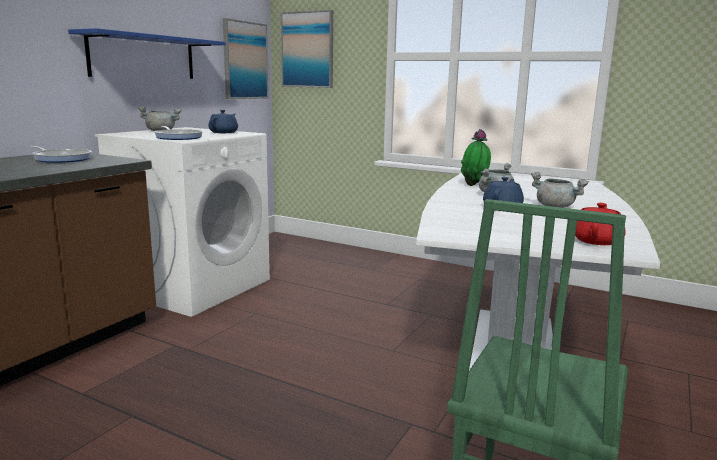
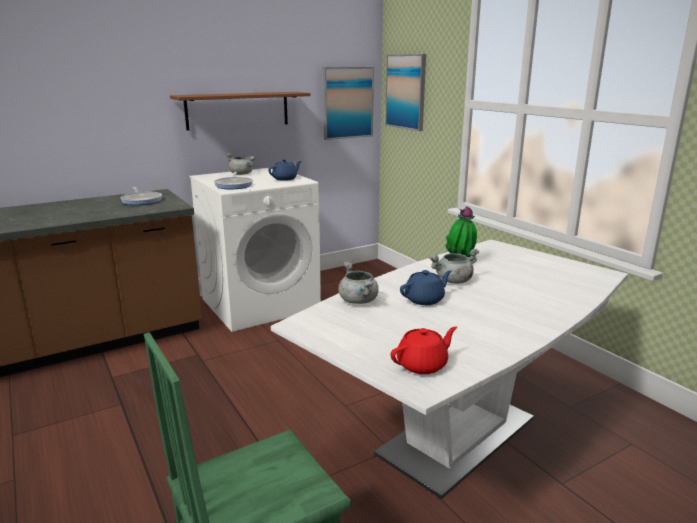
camera: 30 degrees right, 5 degrees up
blue shelf [68,28,226,79] -> brown shelf [170,92,310,131]
grey cooking pot [531,172,589,208] -> grey cooking pot moved to [338,262,379,304]

